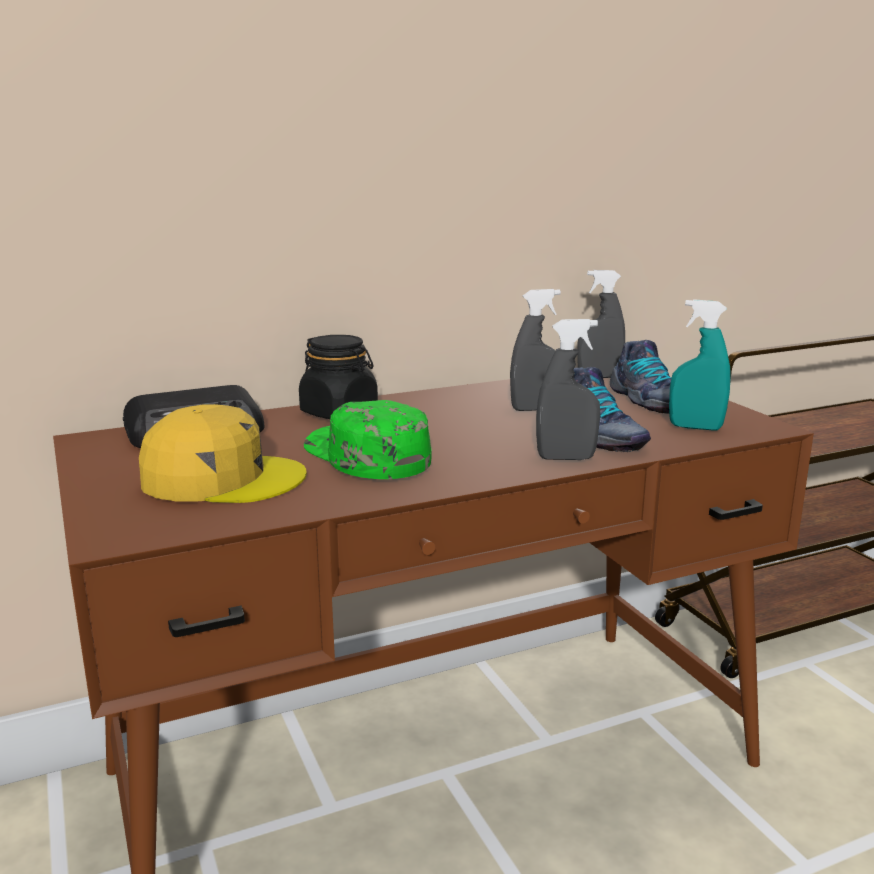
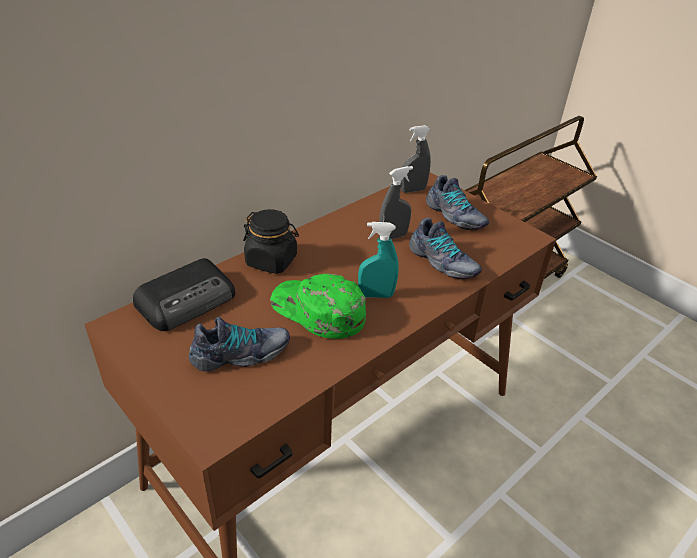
camera: 20 degrees left, 20 degrees up
yellow cap [139,404,307,503] -> shoe [189,317,290,372]
grey spray bottle [536,319,601,460] -> none
turquoise spray bottle [669,299,731,431] -> turquoise spray bottle moved to [358,222,399,298]

